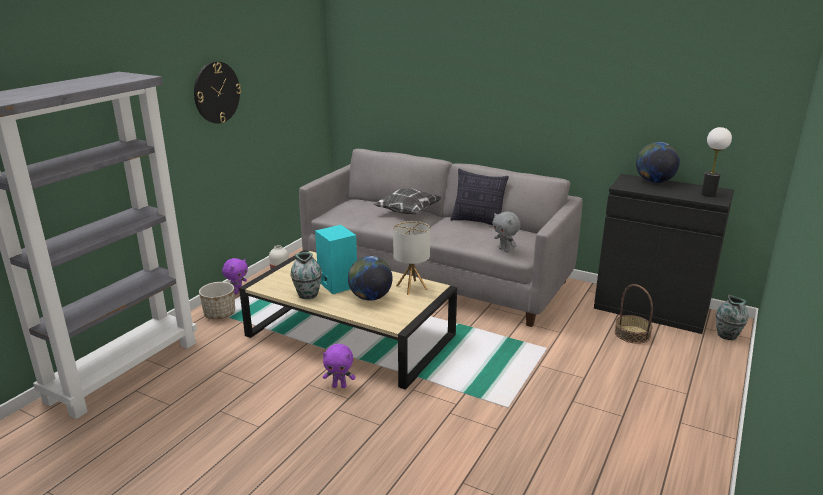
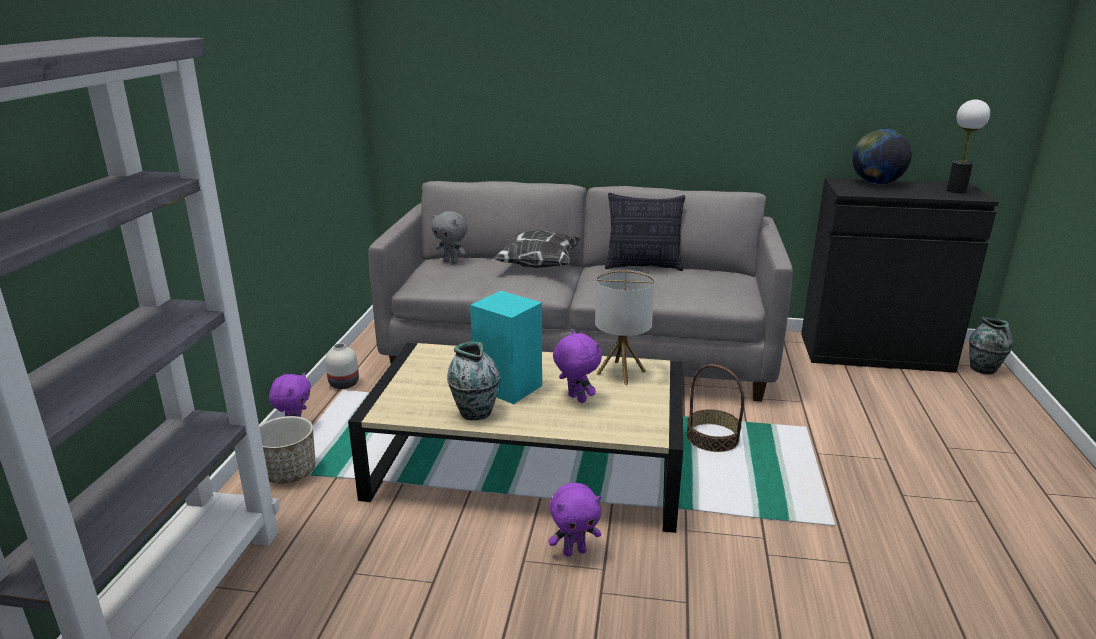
camera: 20 degrees left, 0 degrees up
wall clock [194,61,241,124] -> none
globe [348,256,393,301] -> purple plush toy [553,330,602,403]
grey plush toy [492,211,521,252] -> grey plush toy moved to [432,211,468,264]
basket [614,284,653,344] -> basket moved to [686,364,744,452]

